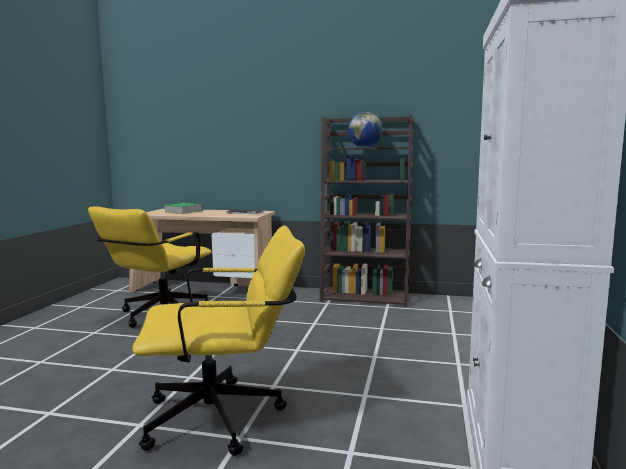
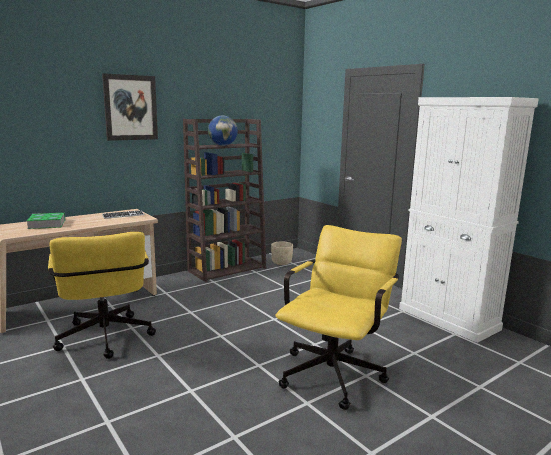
camera: 50 degrees left, 5 degrees up
none -> picture [102,73,158,141]
none -> beige planter [271,241,293,265]

